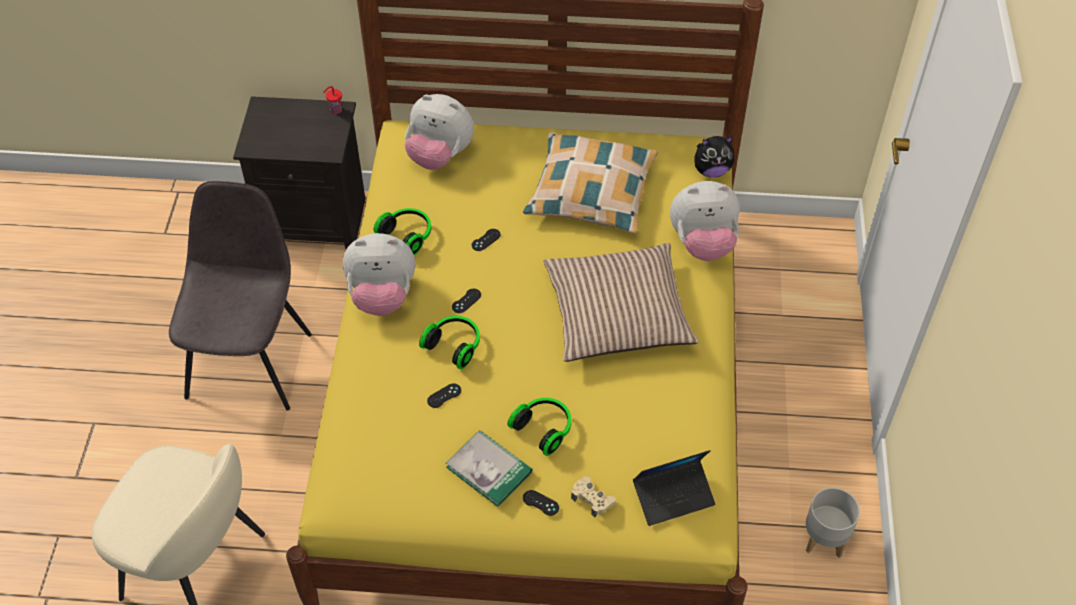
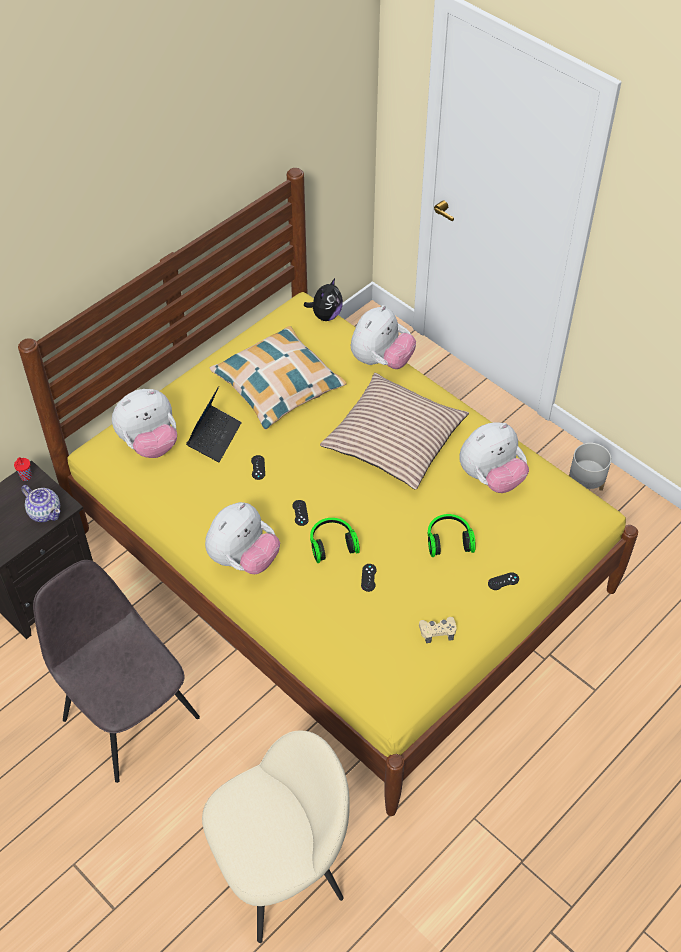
camera: 50 degrees left, 0 degrees up
headphones [374,208,431,255] -> none
book [446,430,532,507] -> none
beige game controller [571,476,616,517] -> beige game controller moved to [419,617,457,643]
laptop [633,450,715,526] -> laptop moved to [186,386,242,462]
none -> teapot [21,485,60,522]
none -> plush toy [459,422,529,493]

